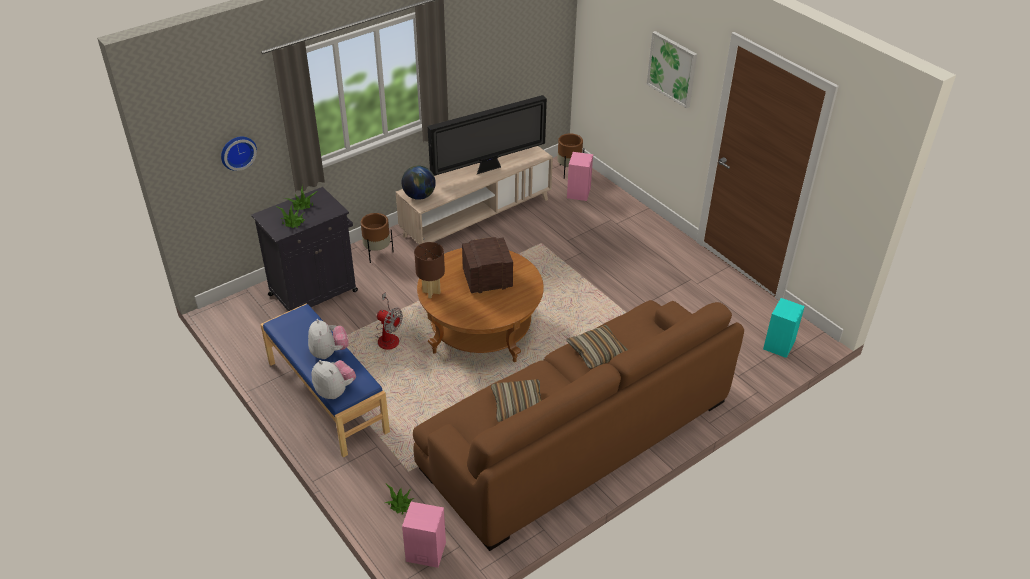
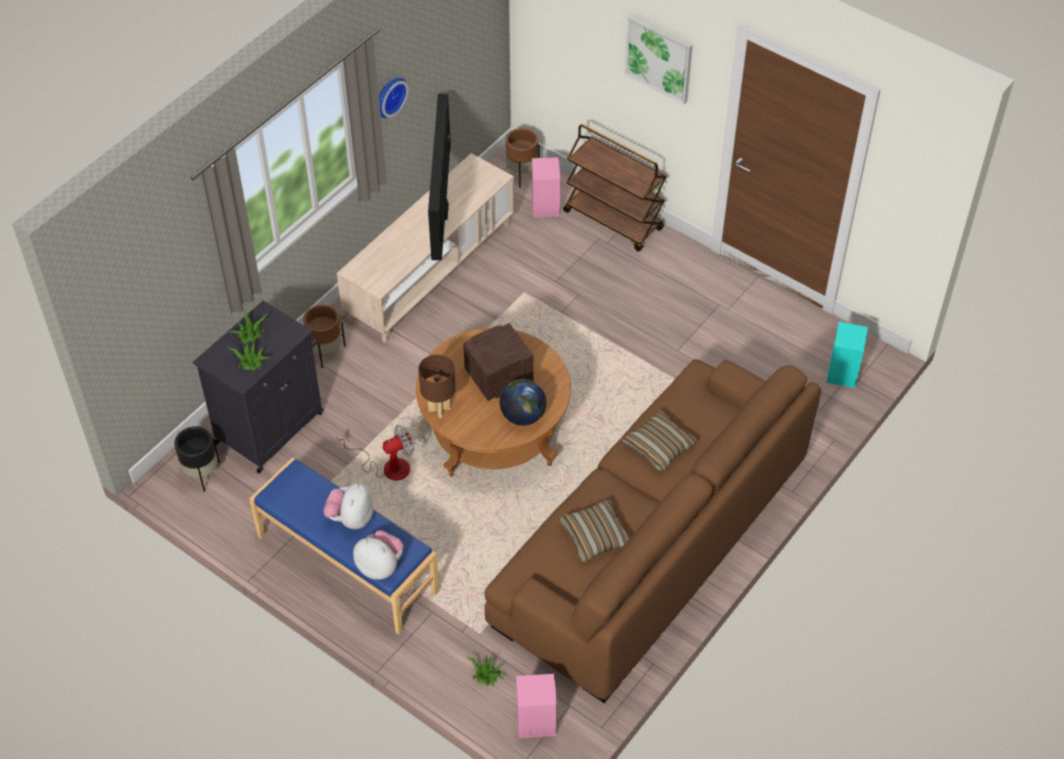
camera: 15 degrees left, 10 degrees up
wall clock [221,137,257,171] -> wall clock moved to [379,77,409,118]
plush toy [308,319,349,359] -> plush toy turned 135 degrees counterclockwise [324,483,373,529]
fan [375,292,403,350] -> fan turned 45 degrees counterclockwise [337,425,414,480]
globe [402,166,436,200] -> globe moved to [500,379,546,426]
television [428,95,547,176] -> television turned 135 degrees clockwise [428,94,451,260]
none -> black planter [174,426,220,492]
none -> brown cart [563,124,667,252]

